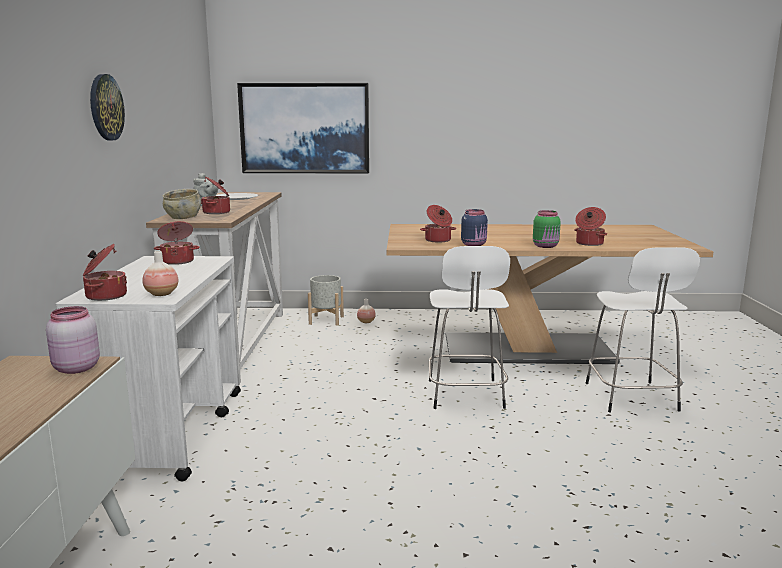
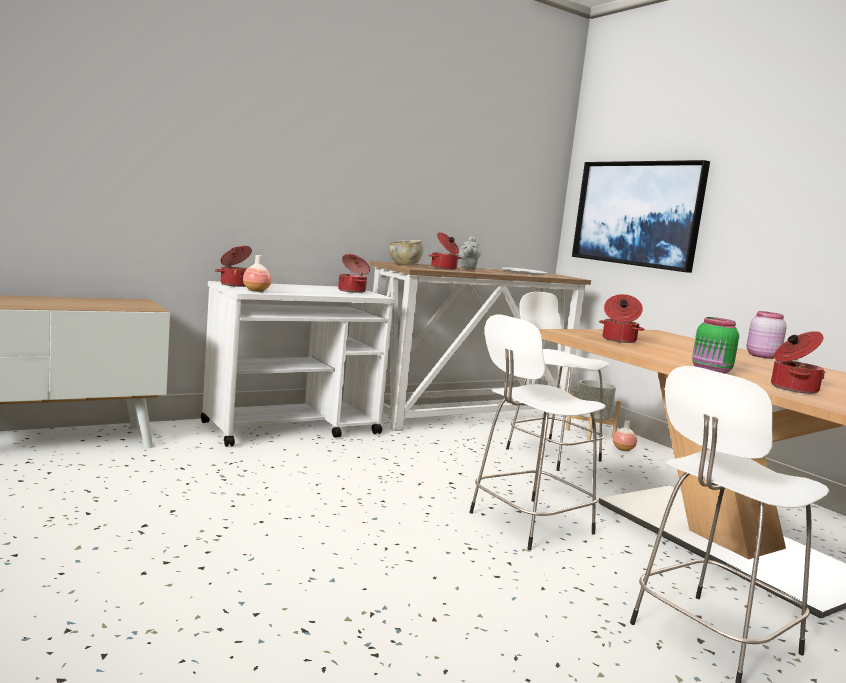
camera: 55 degrees right, 5 degrees down
pink jar [46,306,100,374] -> pink jar moved to [747,311,787,359]
wall clock [90,74,125,140] -> none
blue jar [461,209,488,246] -> none
none -> white stool [506,292,609,471]

